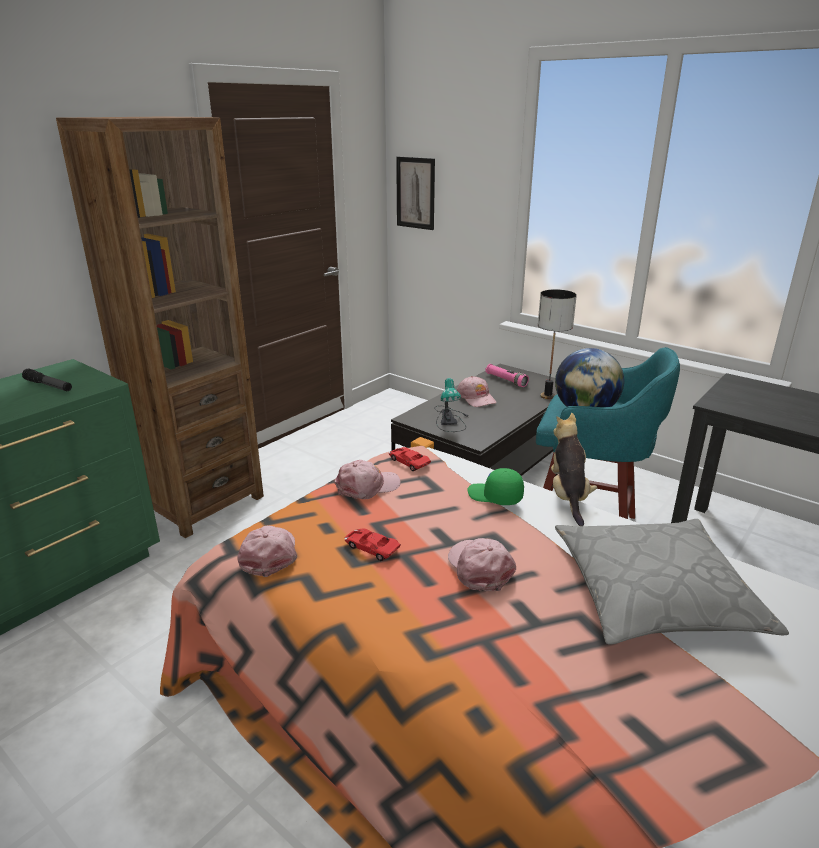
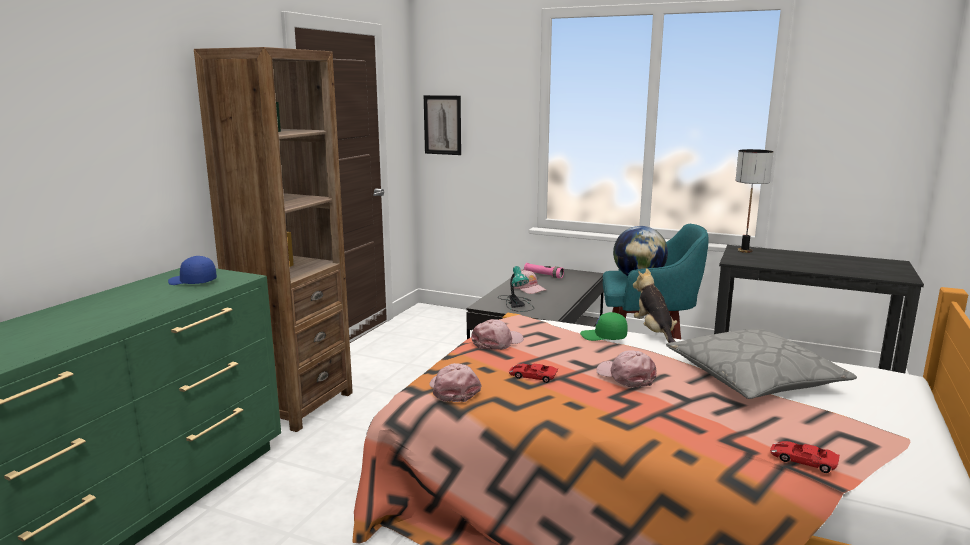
camera: 15 degrees left, 10 degrees down
flashlight [22,369,72,391] -> blue cap [168,256,217,285]
red toy car [389,447,431,471] -> red toy car moved to [770,441,840,473]
table lamp [538,289,577,399] -> table lamp moved to [735,149,774,253]

